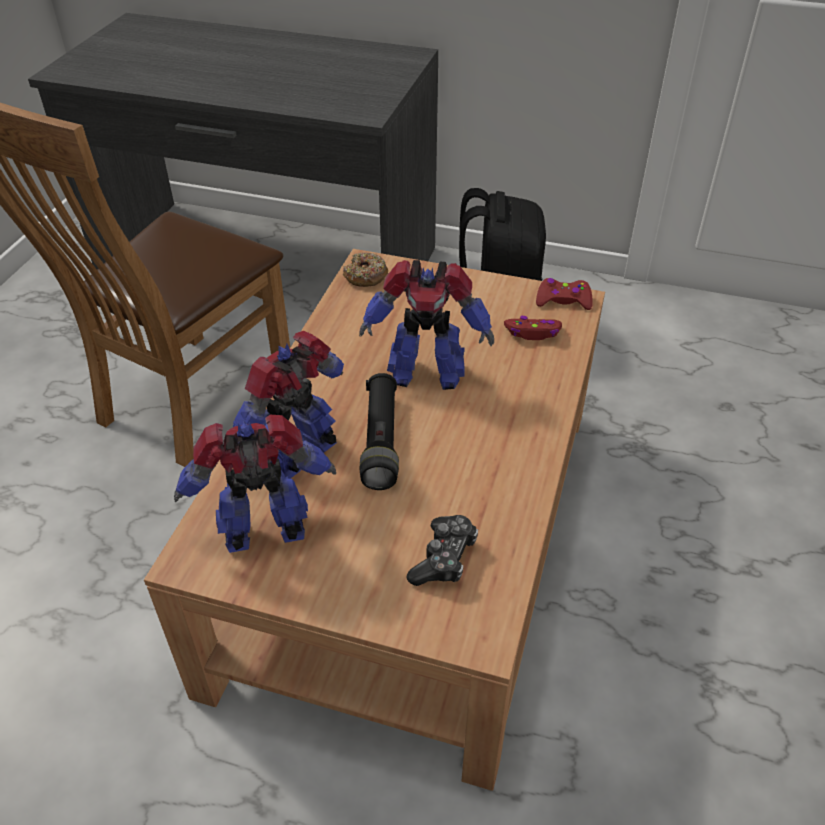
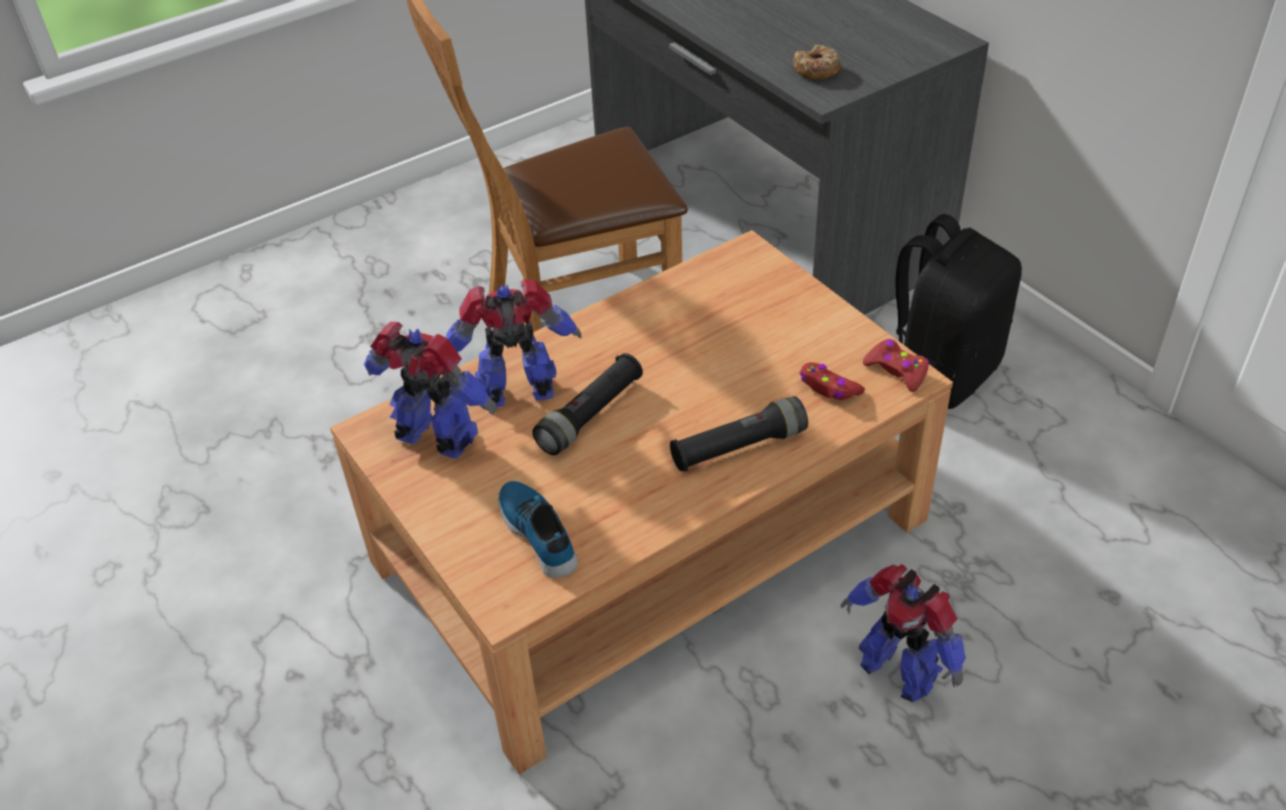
camera: 40 degrees right, 0 degrees up
donut [343,252,388,287] -> donut moved to [793,45,841,80]
toy robot [359,260,494,390] -> toy robot moved to [840,564,966,702]
game controller [406,515,478,586] -> shoe [498,481,578,578]
none -> black flashlight [670,396,808,472]

